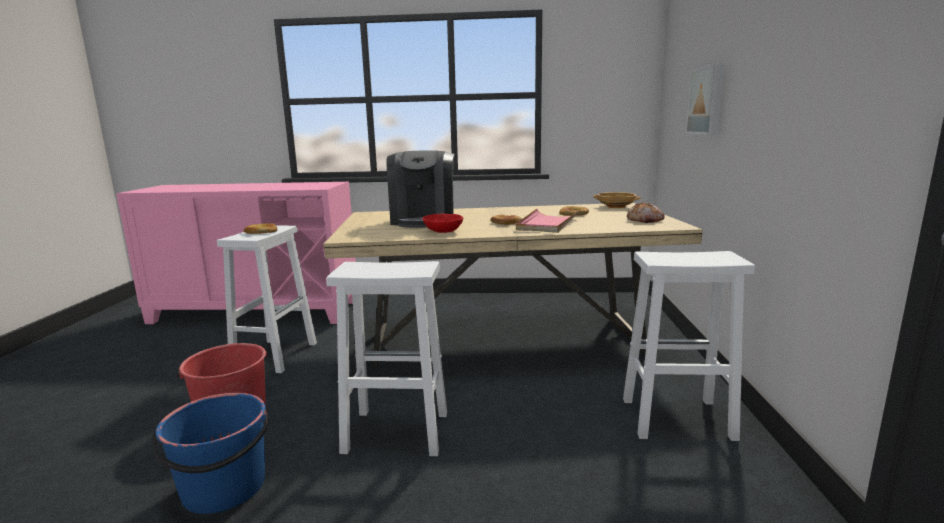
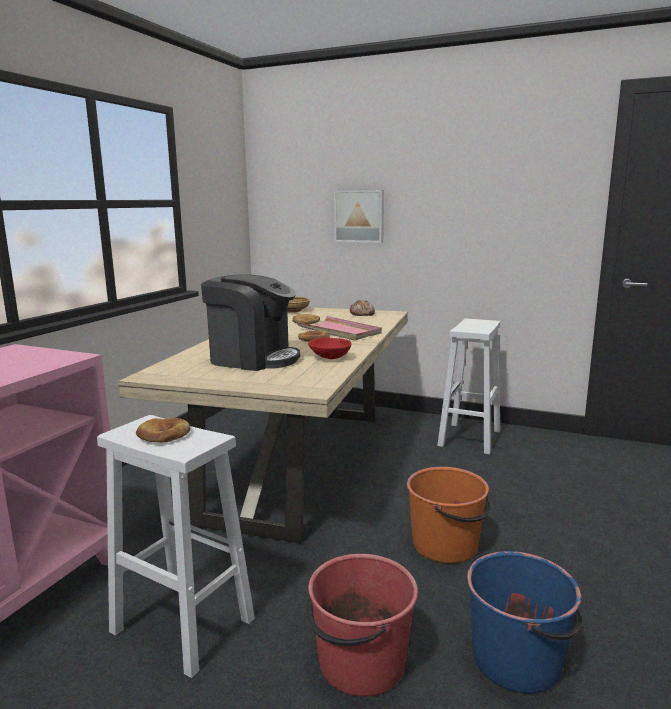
camera: 70 degrees left, 0 degrees up
white stool [326,261,447,456] -> orange bucket [407,467,490,563]

